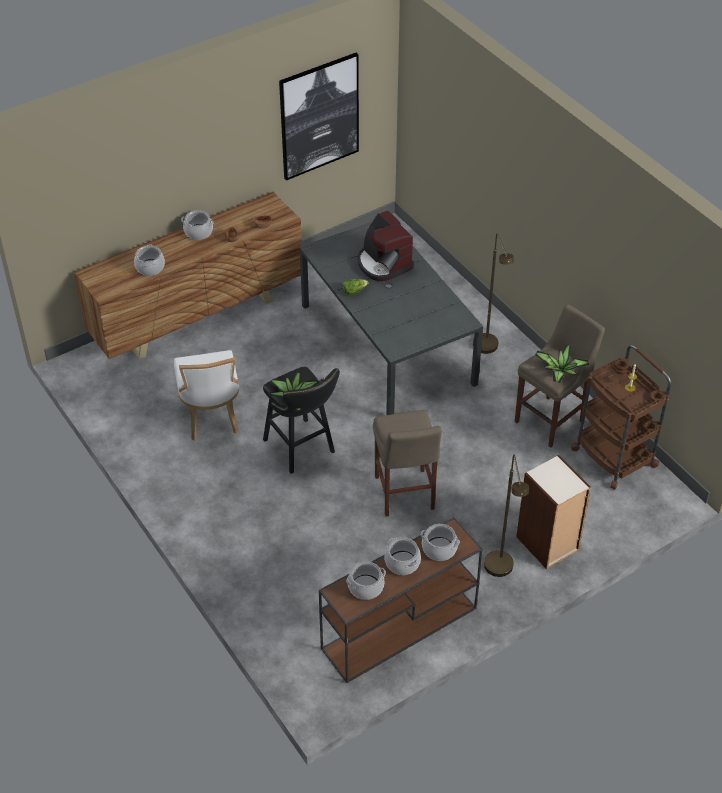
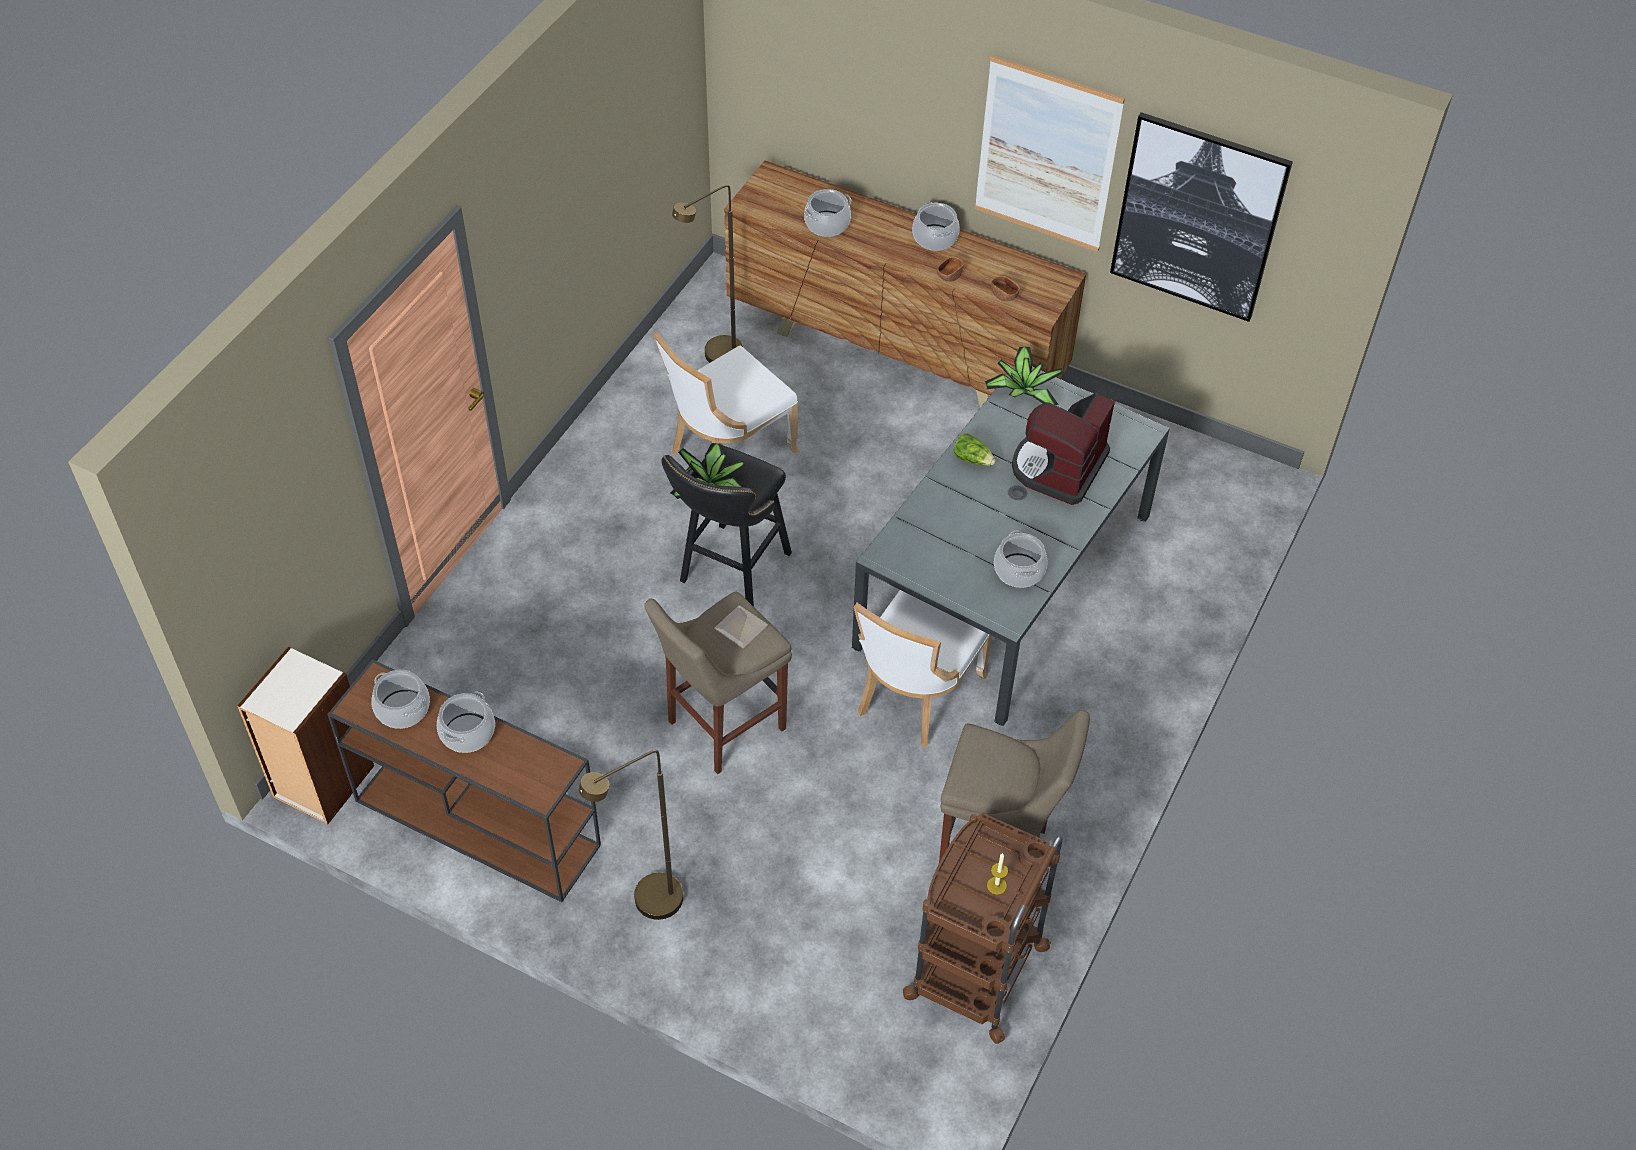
camera: 60 degrees right, 5 degrees up
cooking pot [421,524,460,561] -> cooking pot moved to [994,531,1047,588]
brown floor lamp [473,233,514,354] -> brown floor lamp moved to [672,185,744,363]
bookcase [516,455,591,569] -> bookcase moved to [237,646,374,825]
potted plant [535,344,589,383] -> potted plant moved to [985,347,1063,405]
none -> plate [714,605,768,648]
none -> white chair [854,590,992,747]
none -> picture [975,55,1125,252]

